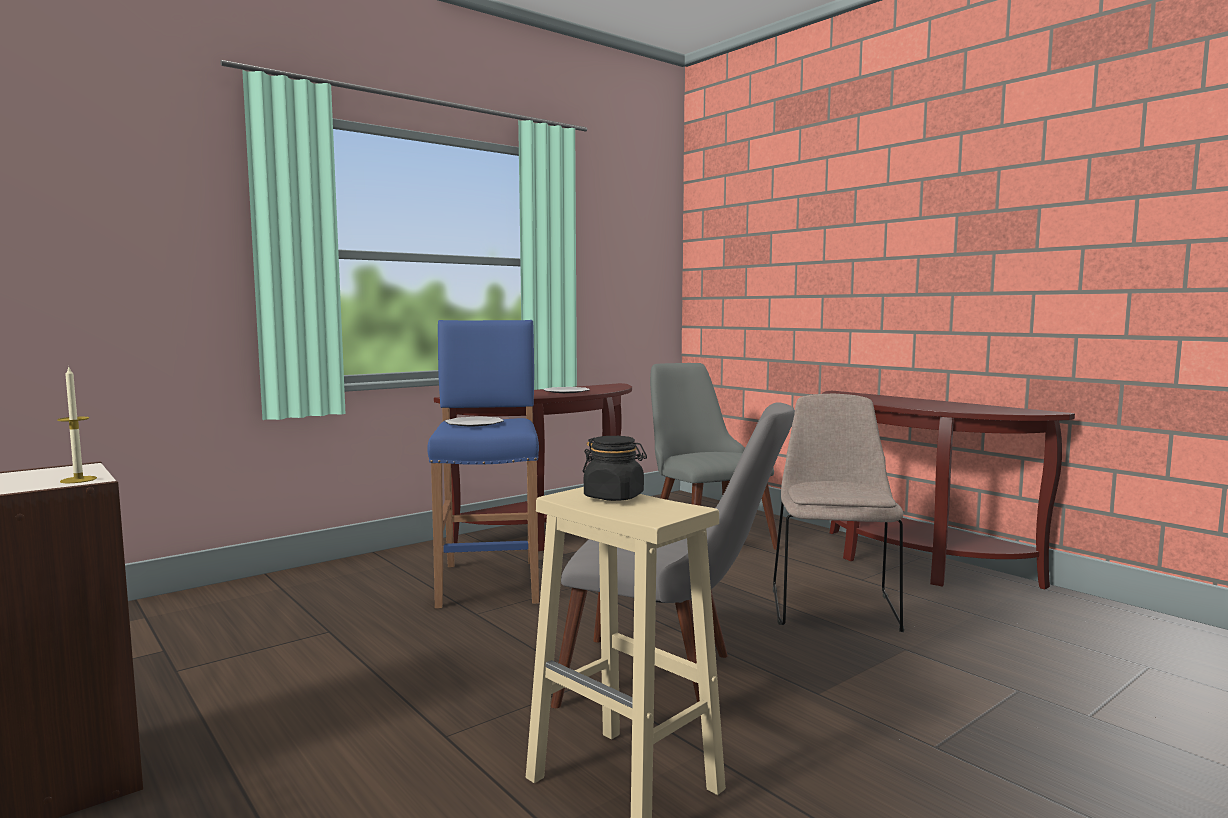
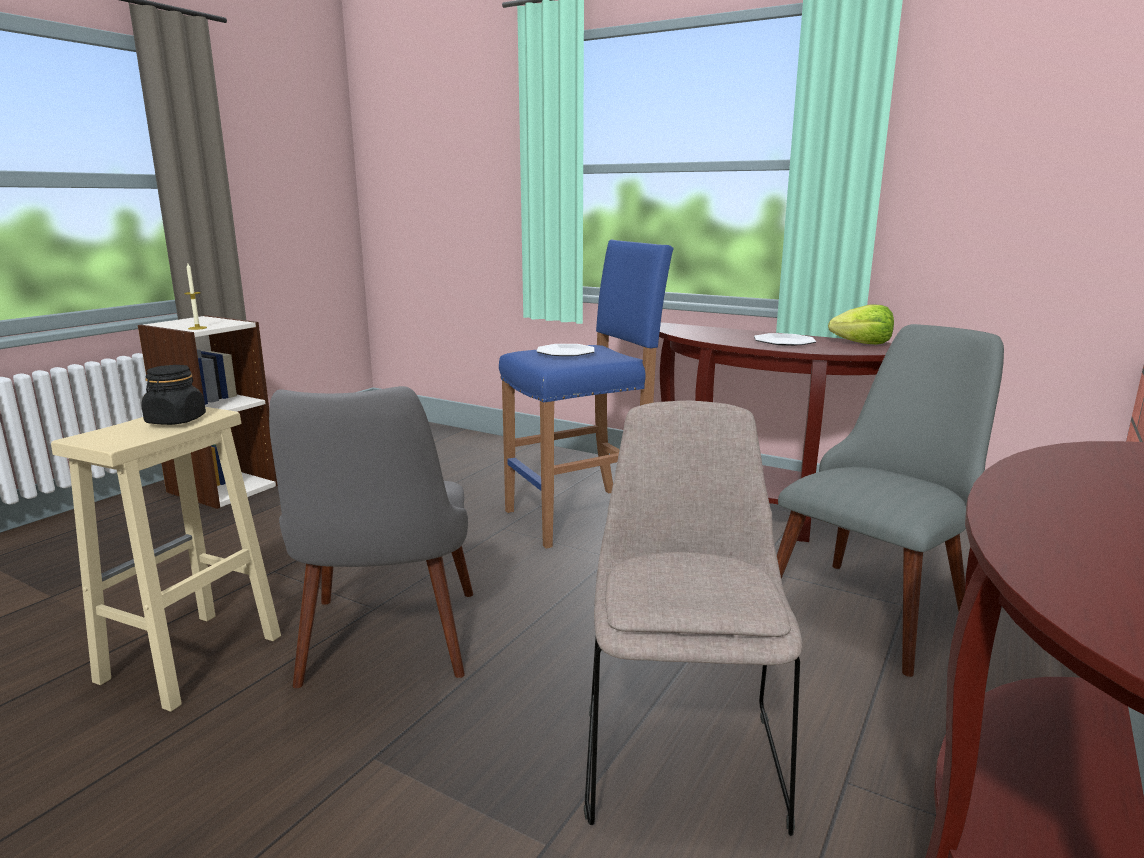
camera: 70 degrees right, 10 degrees up
beige chair [773,394,904,632] -> beige chair turned 75 degrees counterclockwise [584,401,802,836]
none -> lettuce [828,305,894,344]

